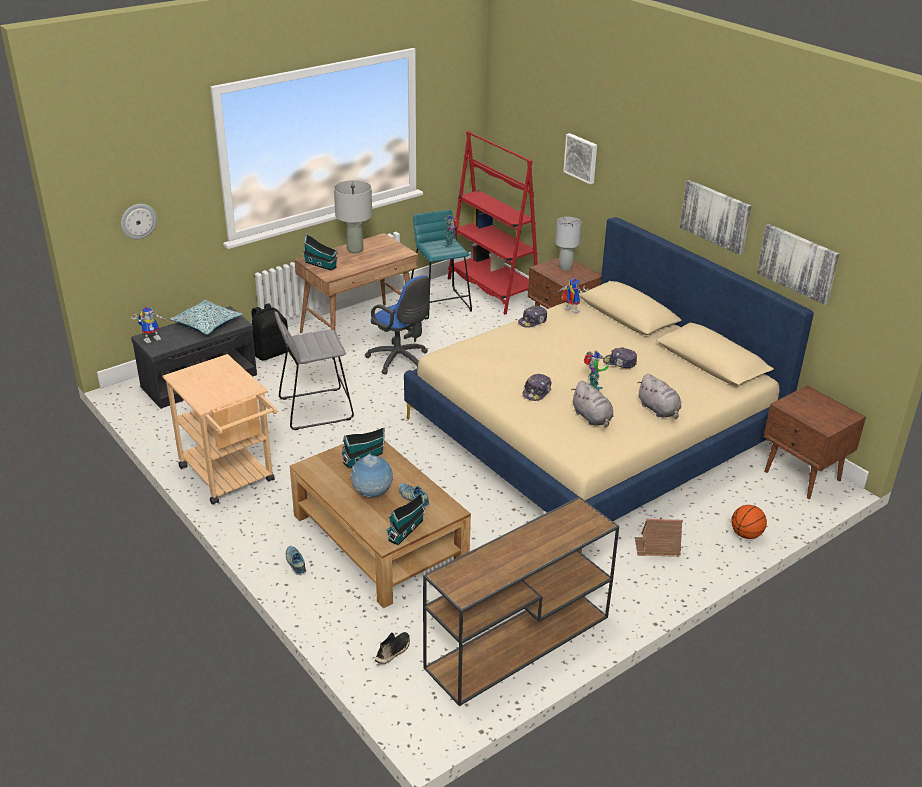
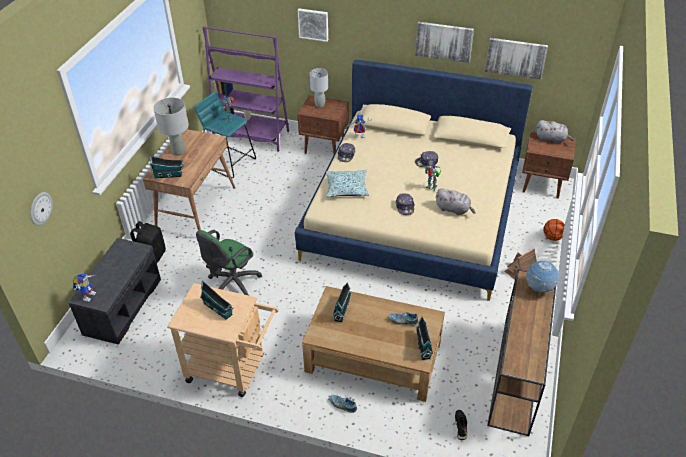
camera: 35 degrees left, 10 degrees up
pillow [169,300,243,335] -> pillow moved to [326,170,369,197]
grey stool [275,311,354,430] -> green office chair [196,230,262,296]
globe [351,455,393,498] -> globe moved to [526,261,559,293]
blue office chair [365,275,430,375] -> none
red bookcase [448,131,538,314] -> purple bookcase [202,26,289,152]
grey plush toy [637,374,681,419] -> grey plush toy moved to [536,120,574,144]
none -> toy house [200,281,233,320]

